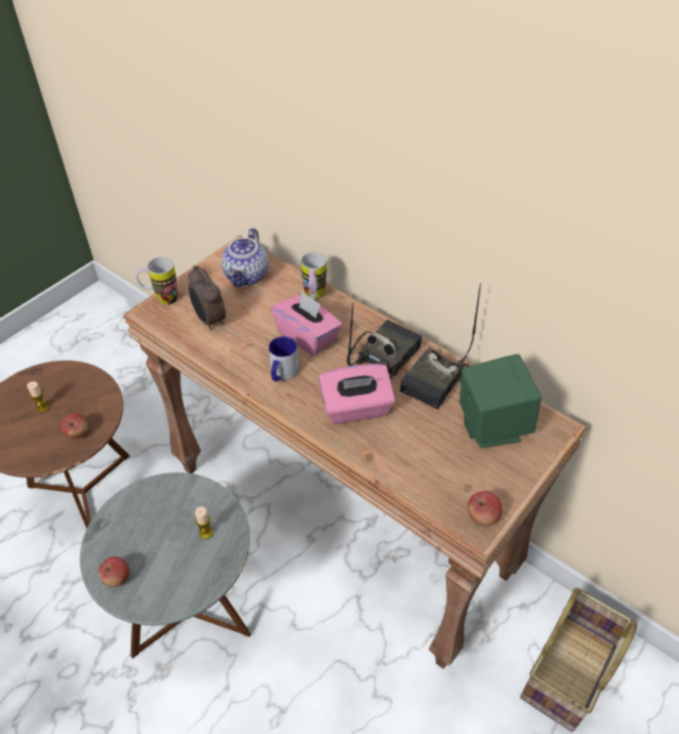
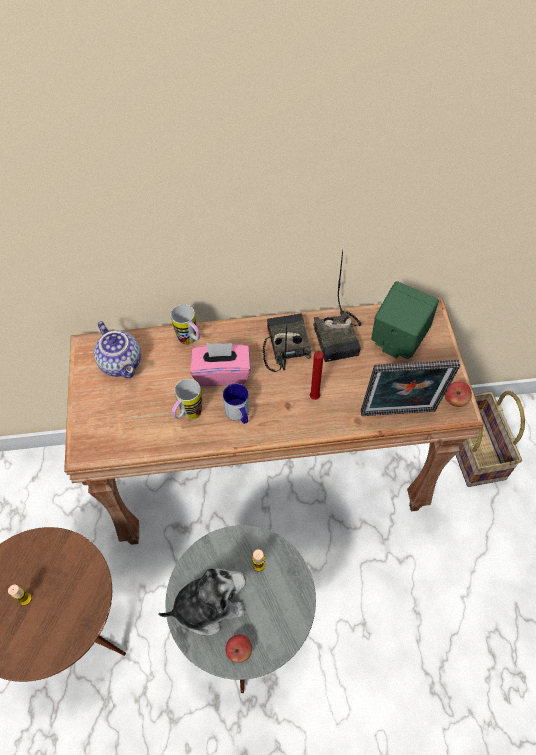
camera: 45 degrees left, 10 degrees up
apple [61,413,88,439] -> none
mug [136,257,177,305] -> mug moved to [172,379,202,419]
alarm clock [188,265,226,331] -> none
pink tissue box [318,364,395,424] -> red candle [310,345,324,400]
none -> plush toy [158,569,246,635]
none -> picture frame [361,360,460,416]

